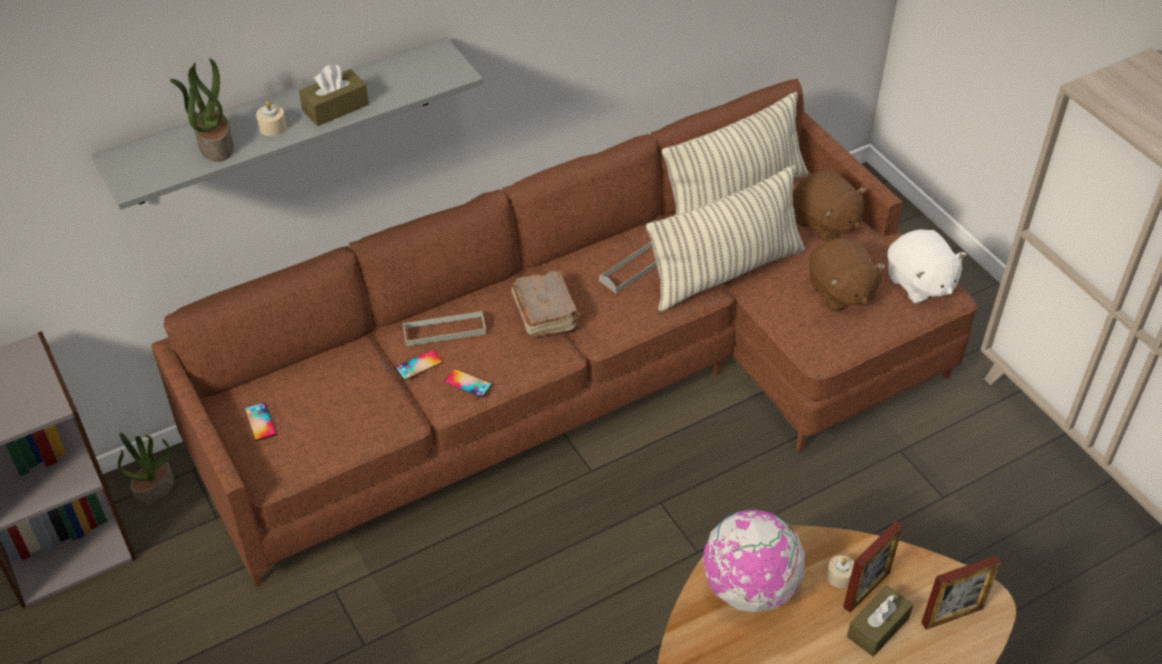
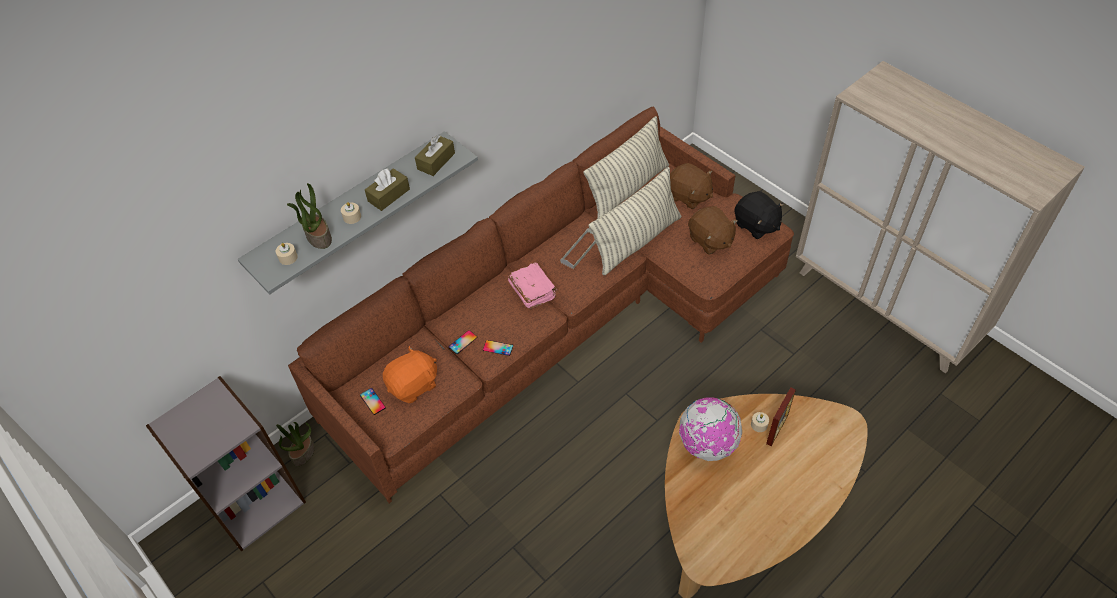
camera: 10 degrees left, 5 degrees up
grey tray [403,310,486,346] -> none
brown book [511,270,580,337] -> pink book [508,262,557,309]
brown tissue box [847,585,913,657] -> brown tissue box moved to [415,135,455,176]
white plush toy [887,229,967,304] -> black plush toy [734,191,784,239]
picture frame [921,555,1001,630] -> none
none -> beige candle [276,243,298,265]
none -> orange plush toy [383,346,437,403]

